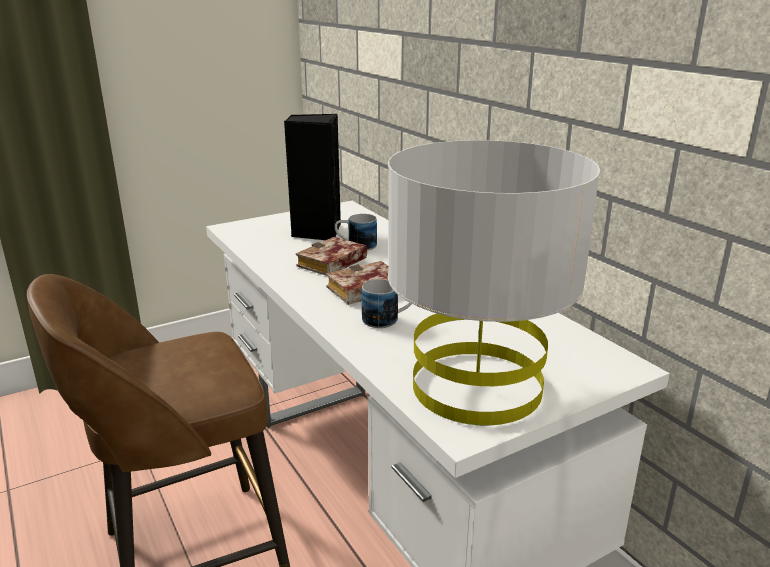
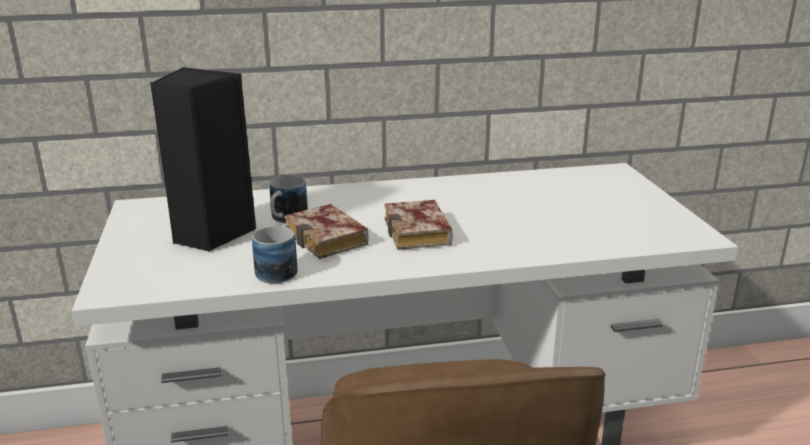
camera: 70 degrees left, 0 degrees up
mug [362,279,412,328] -> mug moved to [252,223,298,284]
grey table lamp [388,140,600,425] -> none

